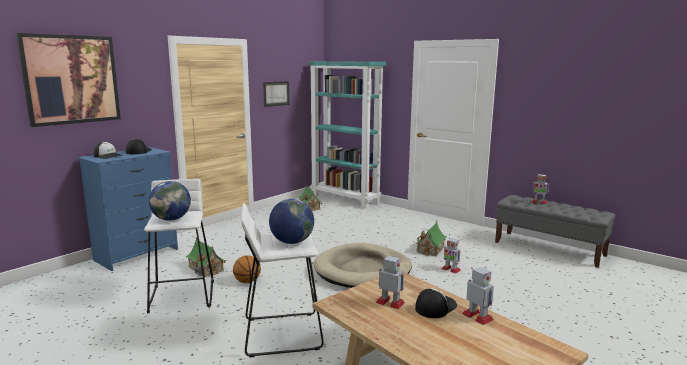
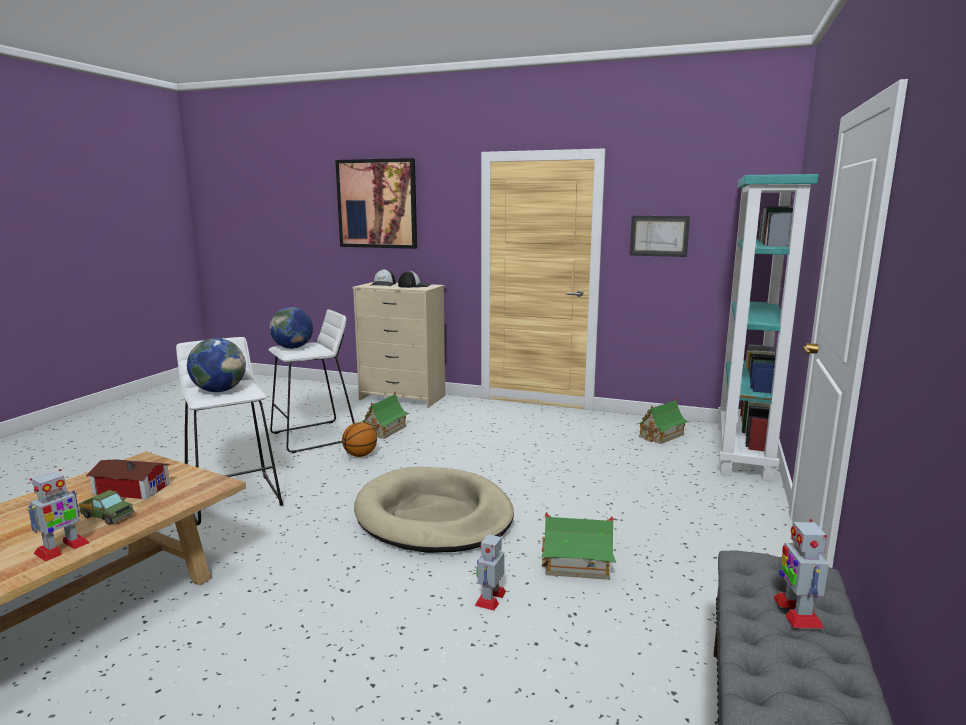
camera: 70 degrees right, 0 degrees up
blue dresser [78,147,178,271] -> beige dresser [352,282,445,408]
toy robot [376,256,405,309] -> toy house [86,459,170,500]
cap [415,288,457,318] -> toy truck [78,490,134,525]

